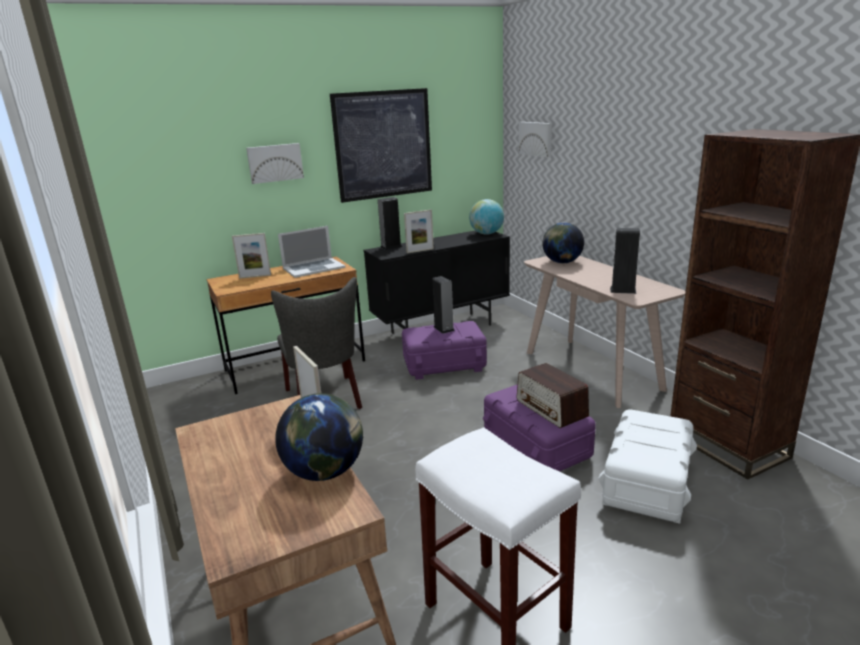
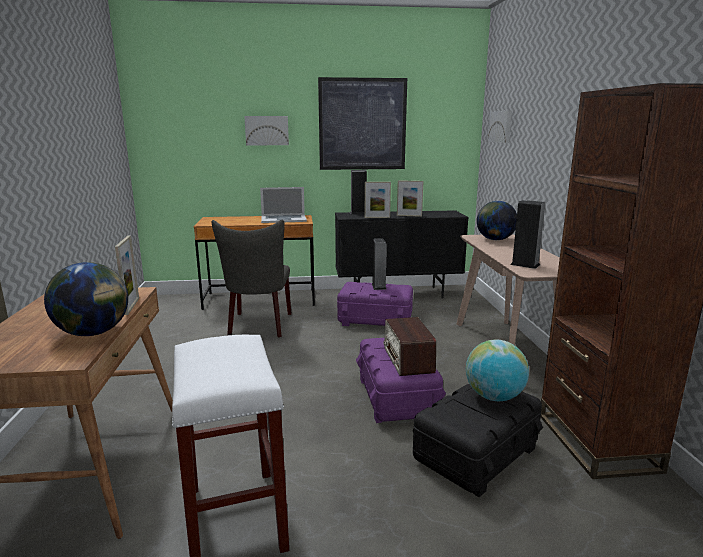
camera: 20 degrees right, 5 degrees down
picture frame [232,233,271,279] -> picture frame moved to [397,180,424,217]
globe [469,199,504,235] -> globe moved to [466,339,529,401]
white storage box [598,409,697,524] -> black storage box [413,384,543,497]

